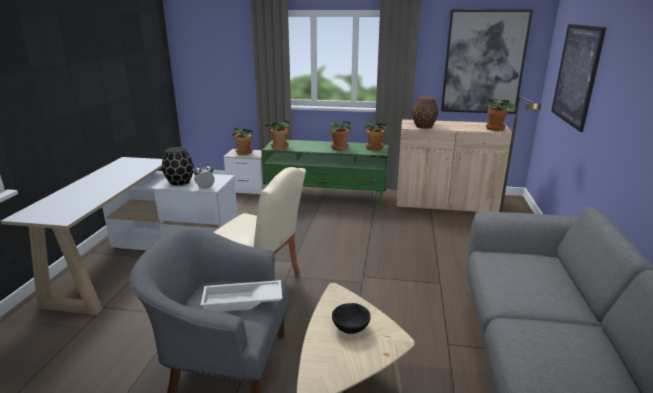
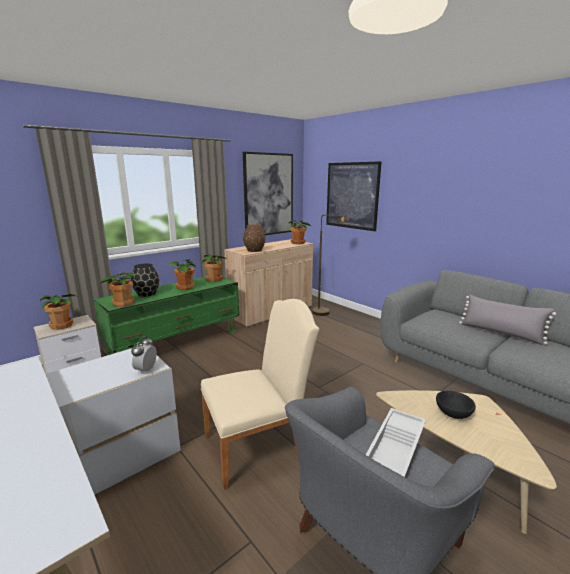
camera: 50 degrees left, 5 degrees down
black vase [162,147,194,186] -> black vase moved to [131,263,159,297]
none -> grey pillow [459,294,556,345]

